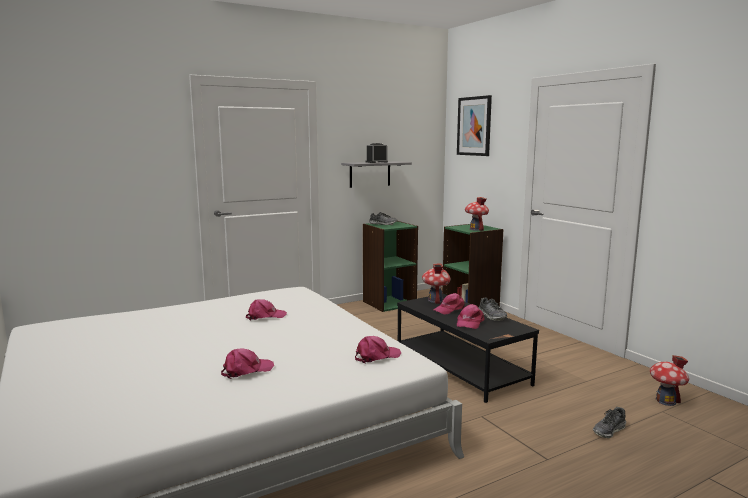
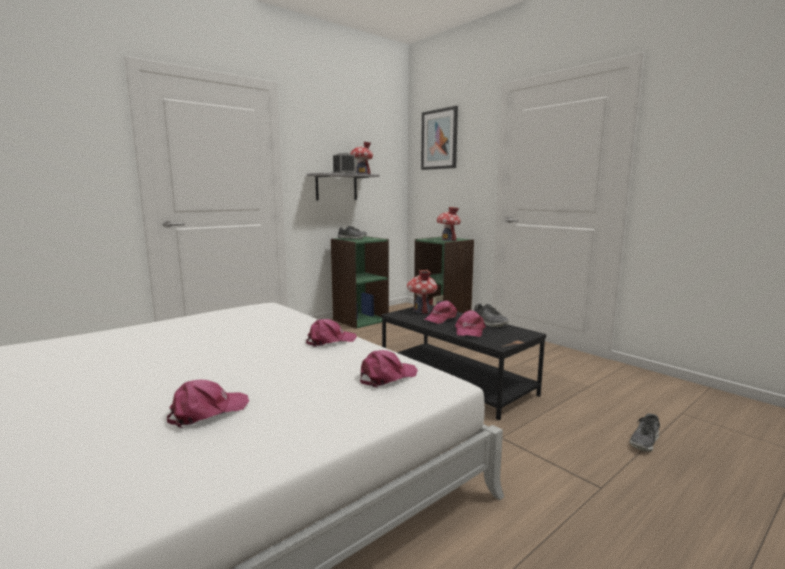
camera: 10 degrees left, 0 degrees up
pink cap [246,299,287,321] -> pink cap moved to [306,319,357,347]
toy house [650,355,689,406] -> toy house moved to [350,142,373,174]

